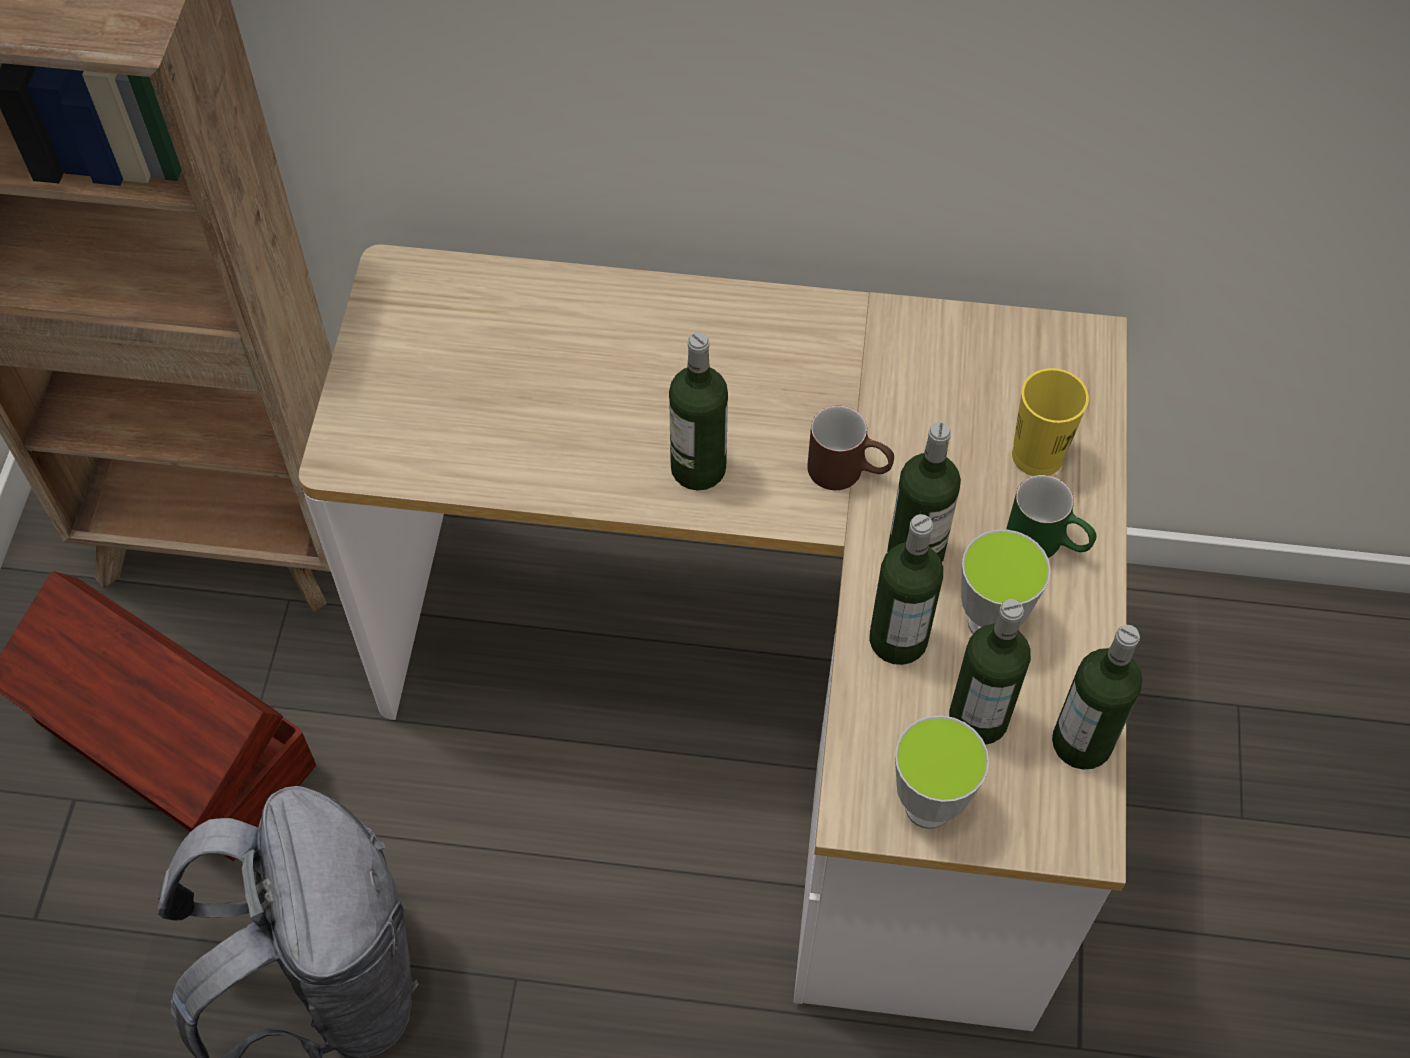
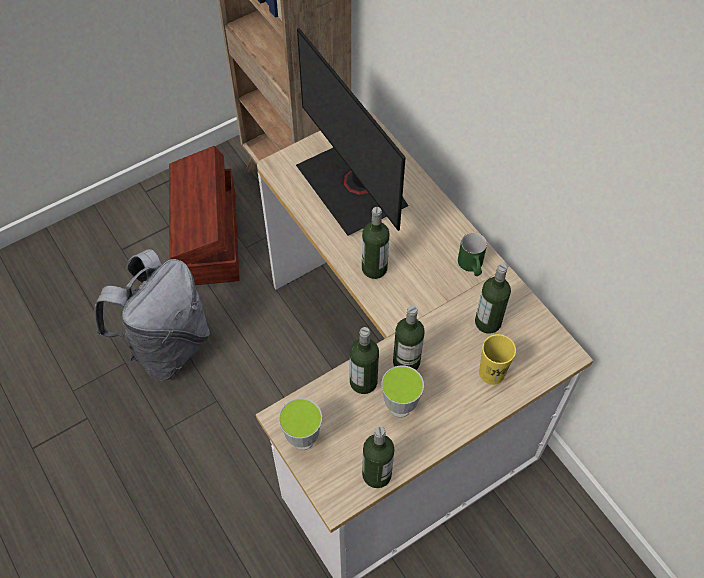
camera: 50 degrees right, 0 degrees up
brown mug [807,405,894,490] -> none
bottle [949,599,1031,745] -> bottle moved to [475,264,511,334]
green mug [1006,475,1097,558] -> green mug moved to [458,232,487,276]
none -> monitor [296,28,409,236]

